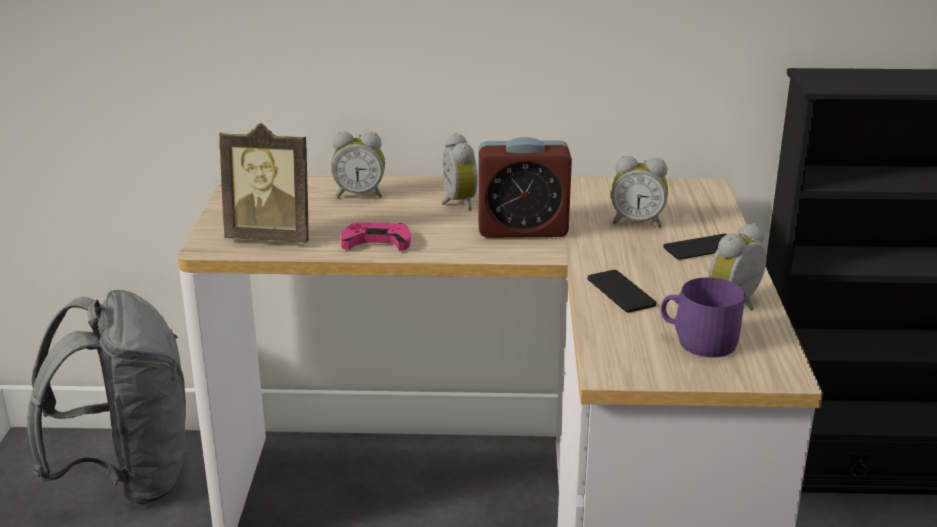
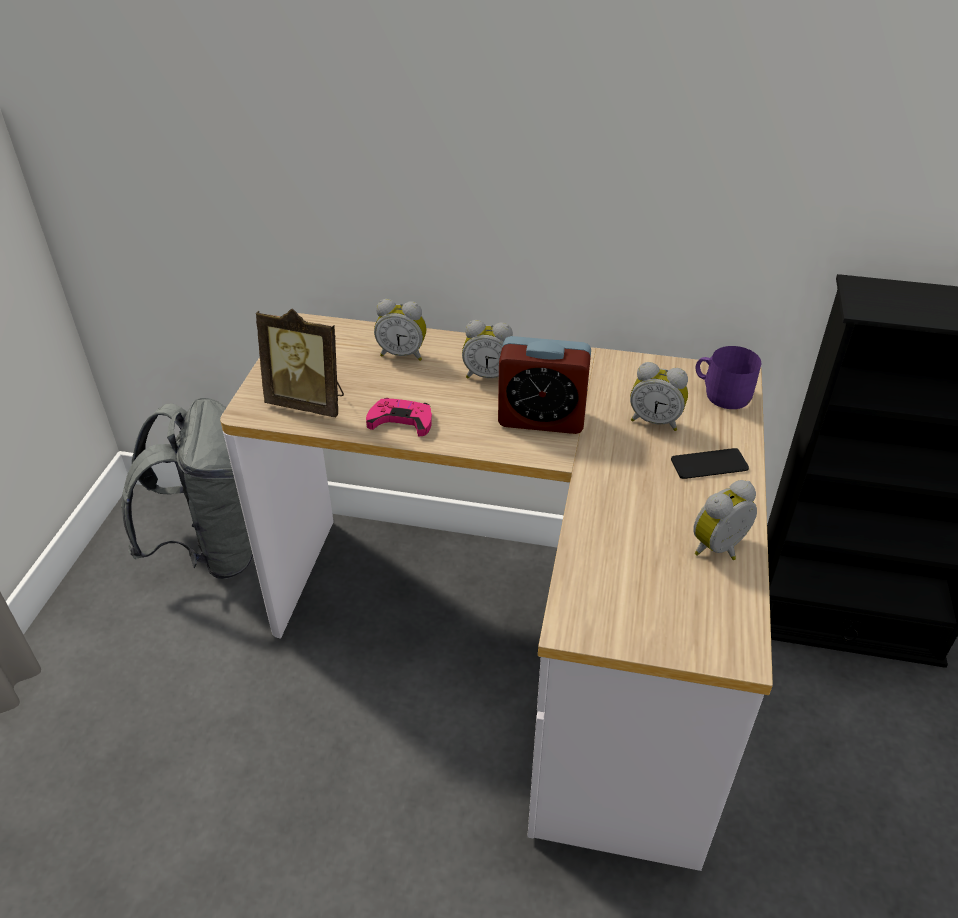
camera: 10 degrees right, 15 degrees up
alarm clock [442,133,478,211] -> alarm clock turned 105 degrees clockwise [462,320,513,379]
phone [588,270,656,313] -> none
purple mug [661,278,745,357] -> purple mug moved to [696,346,761,409]

